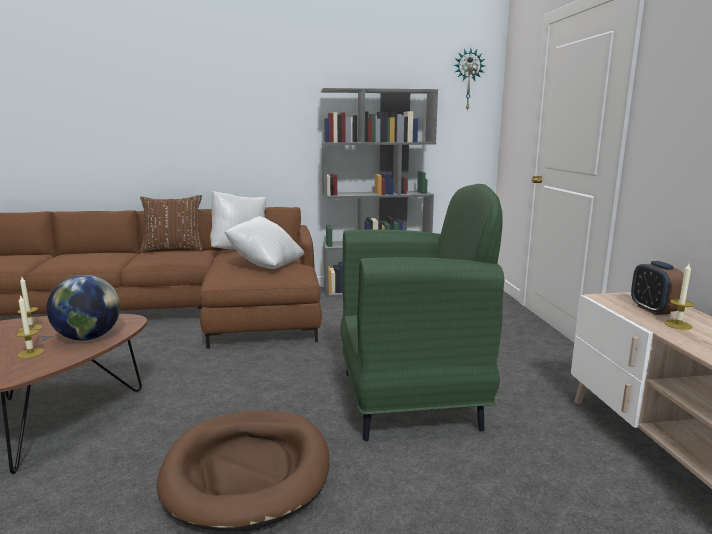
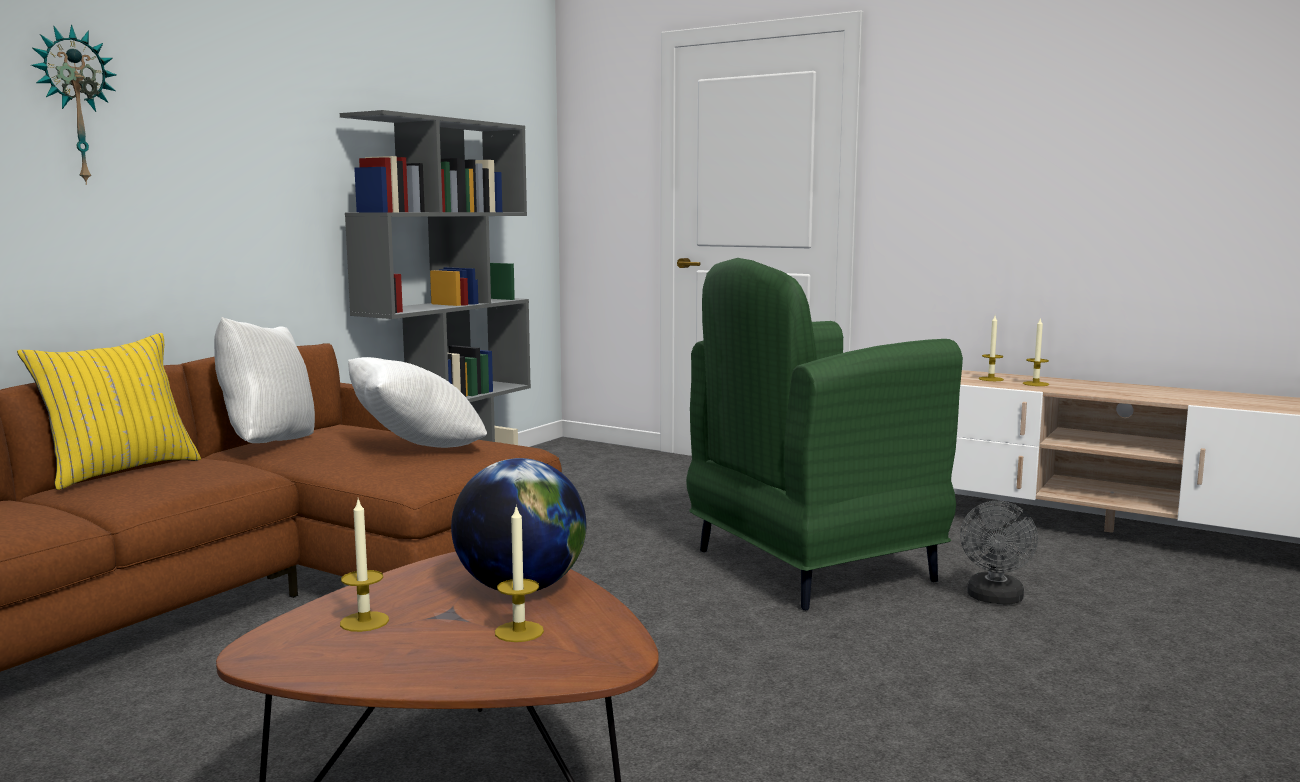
camera: 50 degrees left, 5 degrees down
brown pillow [140,195,203,253] -> yellow pillow [17,333,201,490]
brown dog bed [157,411,329,531] -> none
green armchair [340,184,504,441] -> green armchair turned 150 degrees counterclockwise [686,258,963,610]
wall clock [454,49,485,111] -> wall clock moved to [31,25,116,185]
alarm clock [631,261,684,315] -> candle [979,316,1004,381]
none -> grey fan [960,501,1038,604]

